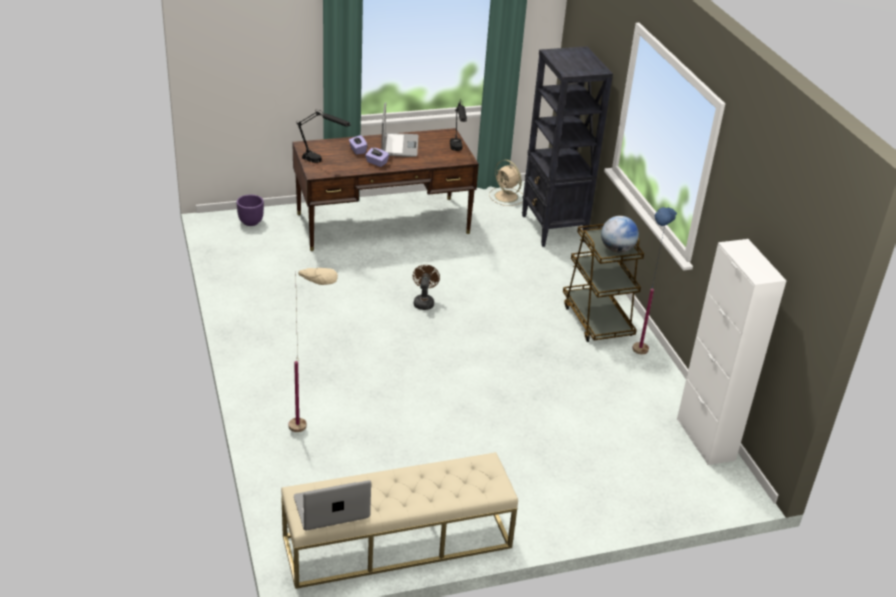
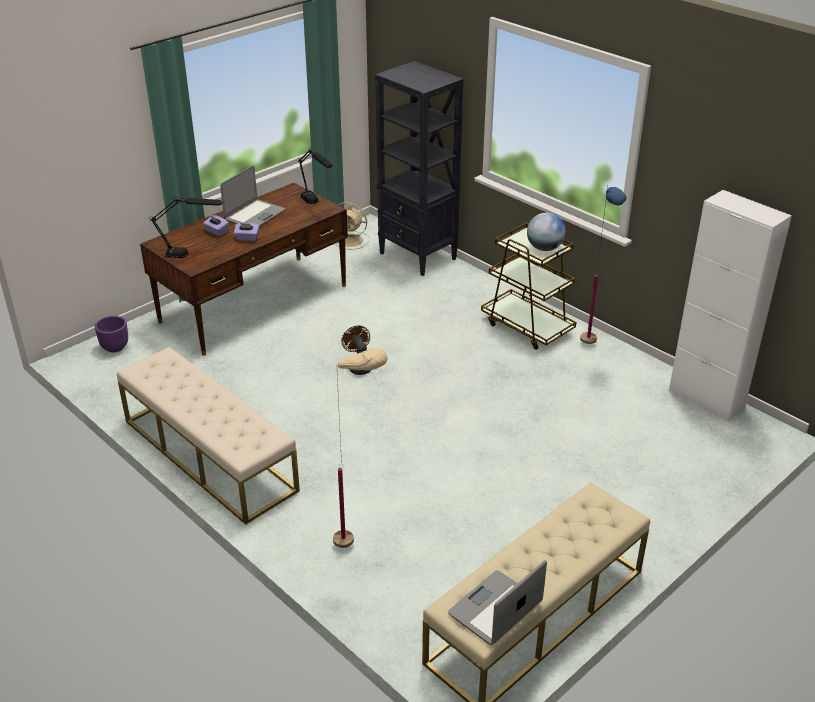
camera: 25 degrees left, 0 degrees up
laptop [381,102,419,157] -> laptop turned 60 degrees clockwise [220,166,285,226]
none -> beige bench [117,347,300,525]

